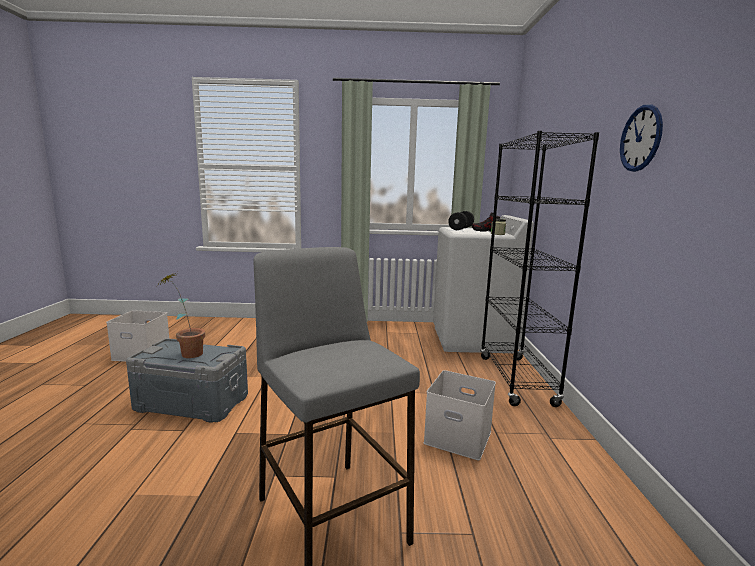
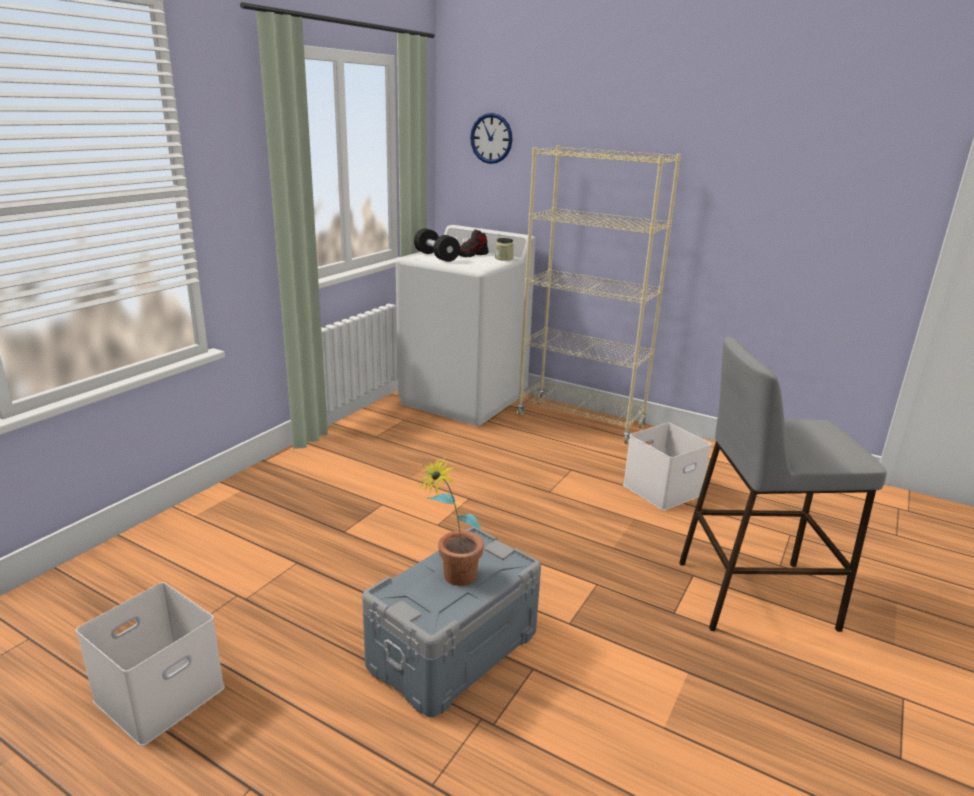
camera: 60 degrees left, 10 degrees up
black bookcase [480,131,599,407] -> beige bookcase [517,146,681,444]
wall clock [620,105,663,172] -> wall clock moved to [470,113,513,164]

